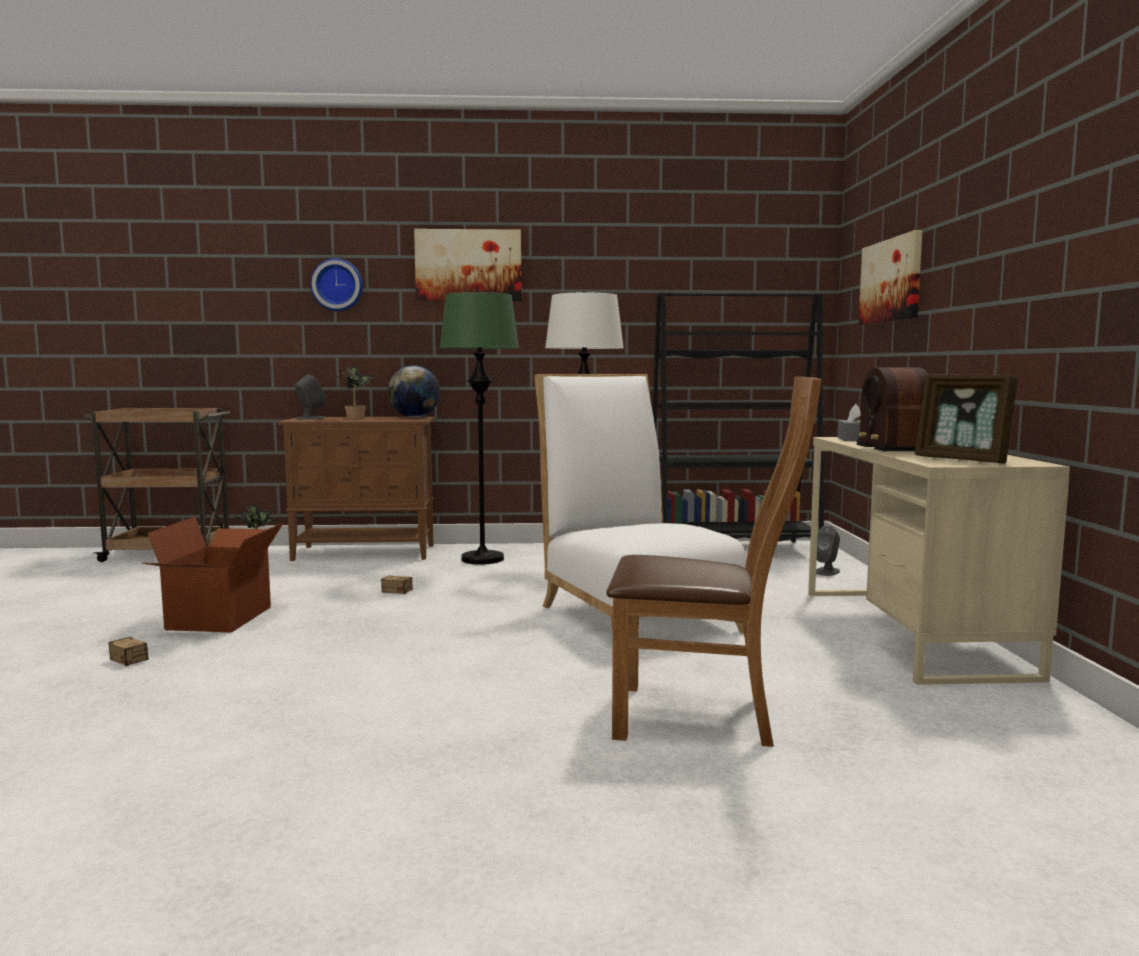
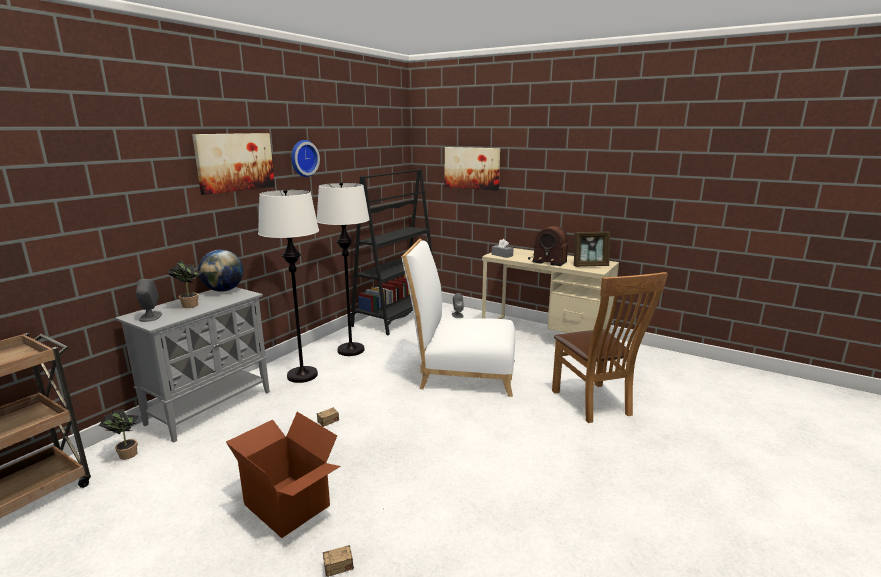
camera: 55 degrees left, 10 degrees up
brown cabinet [278,417,435,561] -> grey cabinet [115,287,270,442]
wall clock [311,258,363,311] -> wall clock moved to [291,140,320,177]
green floor lamp [439,290,519,565] -> white floor lamp [258,189,319,383]
brown chair [607,376,822,747] -> brown chair turned 120 degrees clockwise [552,272,668,423]

